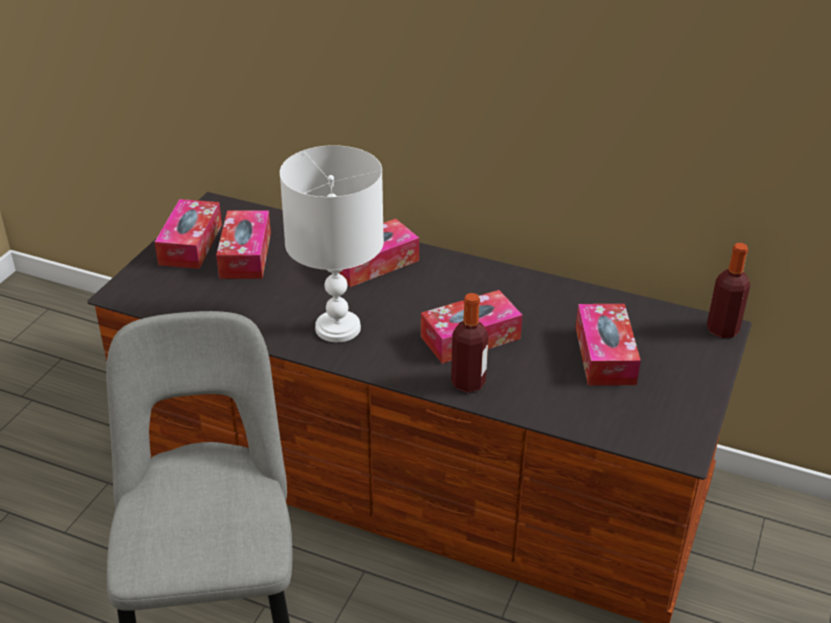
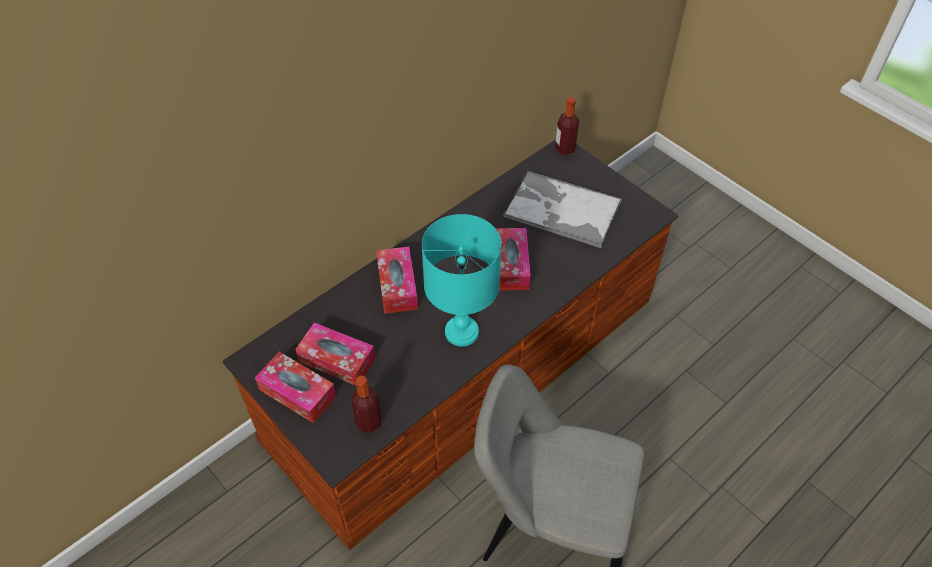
camera: 65 degrees left, 15 degrees up
white table lamp [280,145,384,342] -> turquoise table lamp [422,214,501,346]
bottle [451,293,488,393] -> bottle moved to [351,376,382,433]
tissue box [576,304,641,386] -> tray [503,171,622,248]

